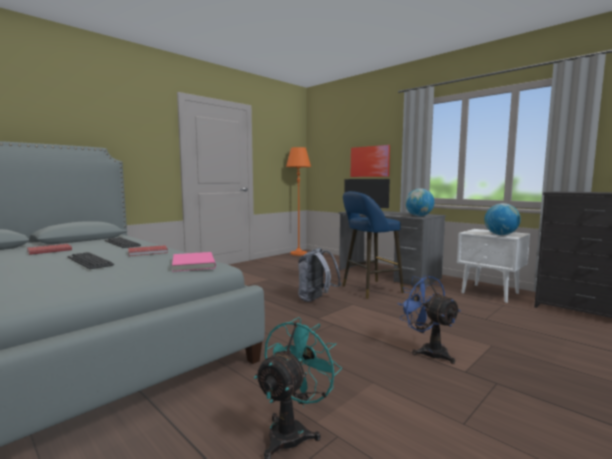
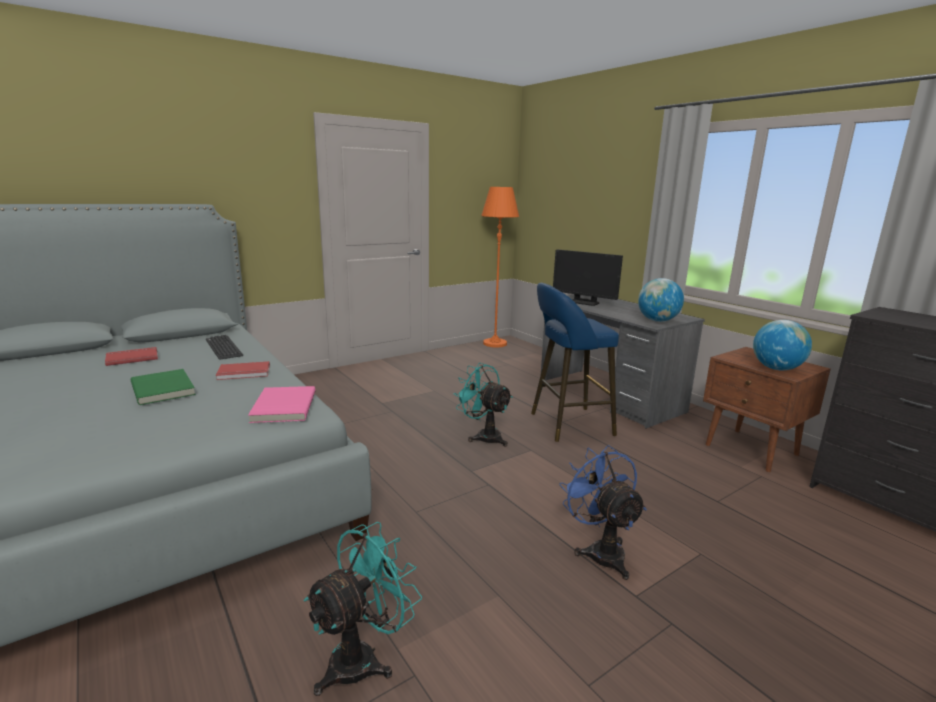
camera: 10 degrees right, 10 degrees up
keyboard [67,252,114,269] -> green book [131,369,196,405]
grey backpack [298,248,341,302] -> turquoise fan [453,363,513,447]
picture [350,145,390,177] -> none
white nightstand [457,229,530,303] -> brown nightstand [703,347,831,472]

